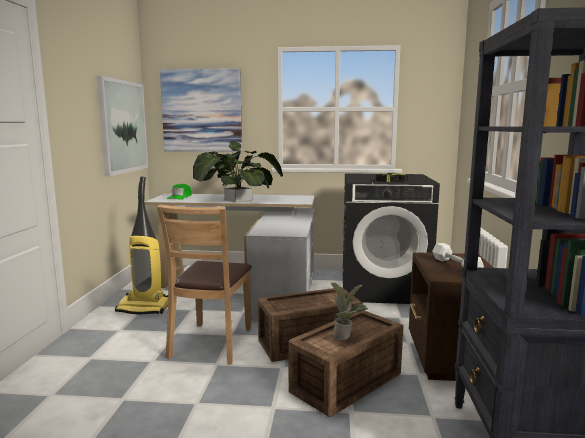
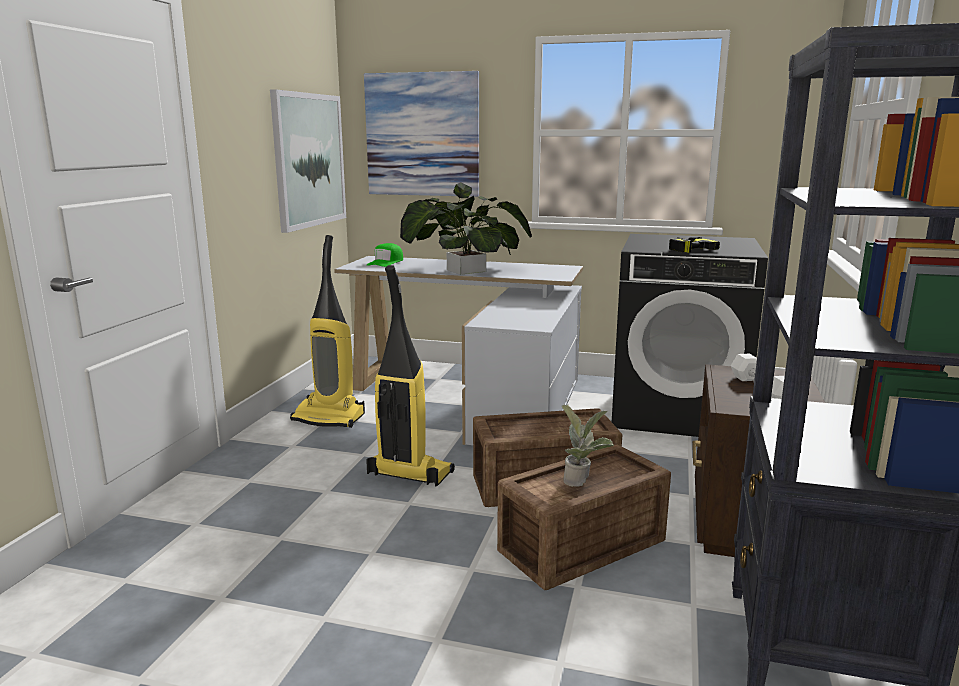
camera: 10 degrees right, 5 degrees up
brown chair [157,205,252,365] -> vacuum cleaner [366,265,455,486]

